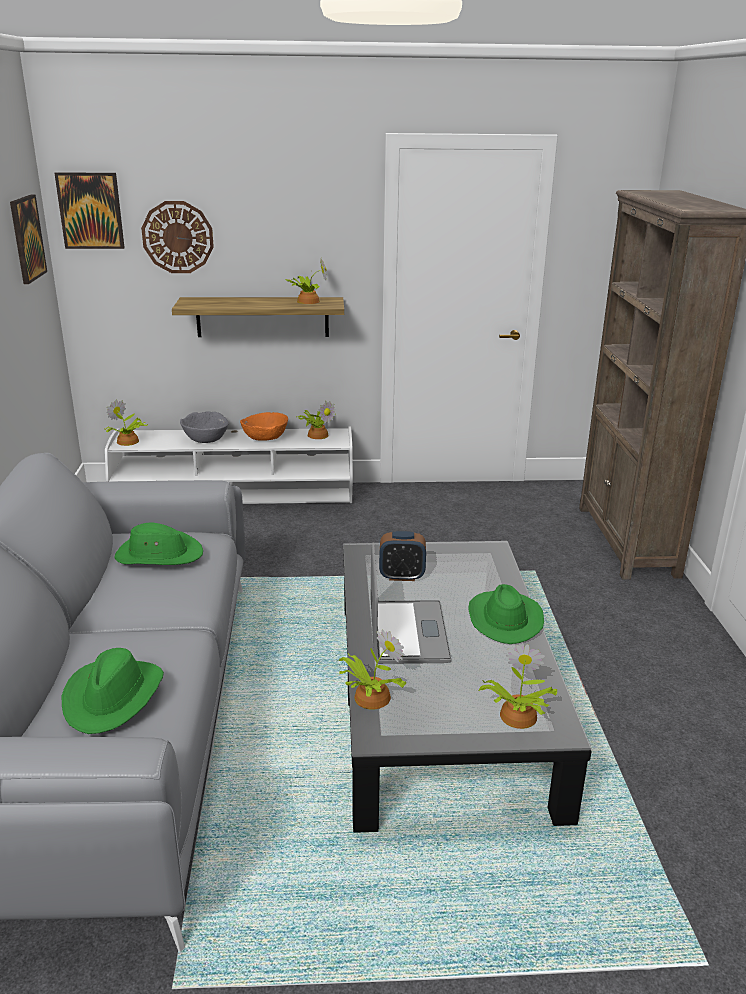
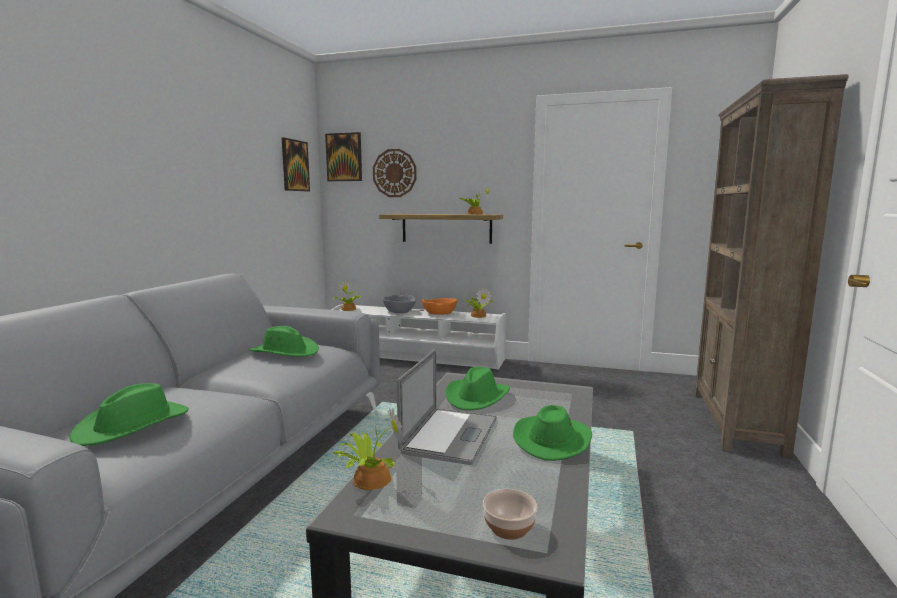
camera: 20 degrees right, 15 degrees down
alarm clock [379,531,426,581] -> green hat [445,367,510,410]
potted plant [479,644,558,729] -> bowl [483,489,537,540]

